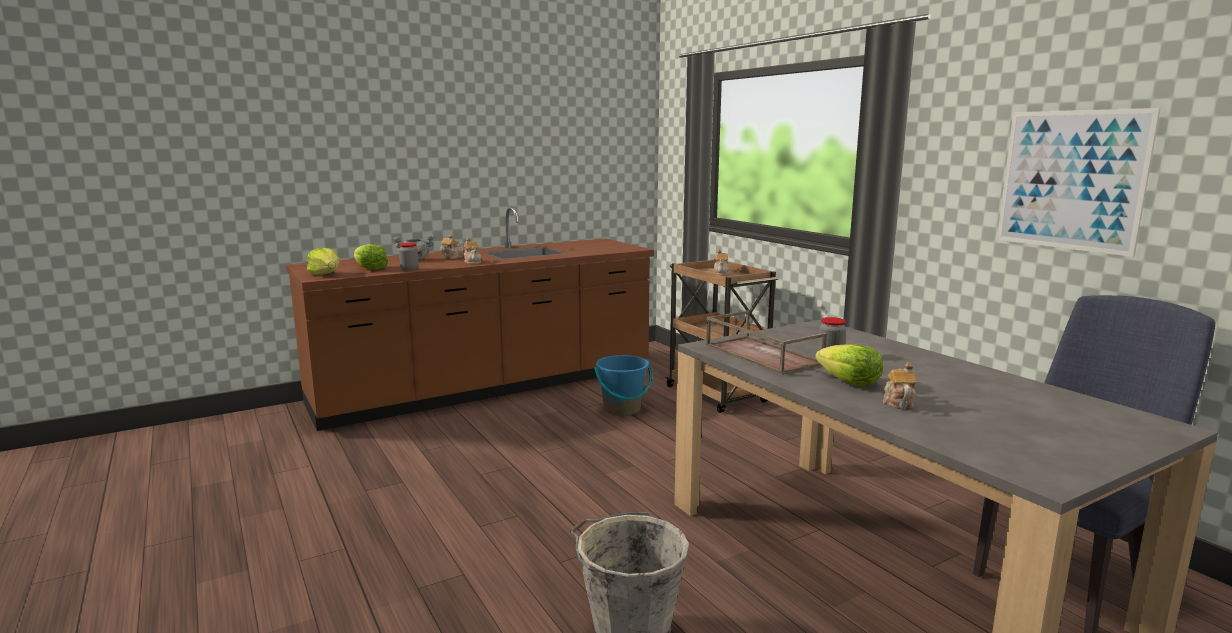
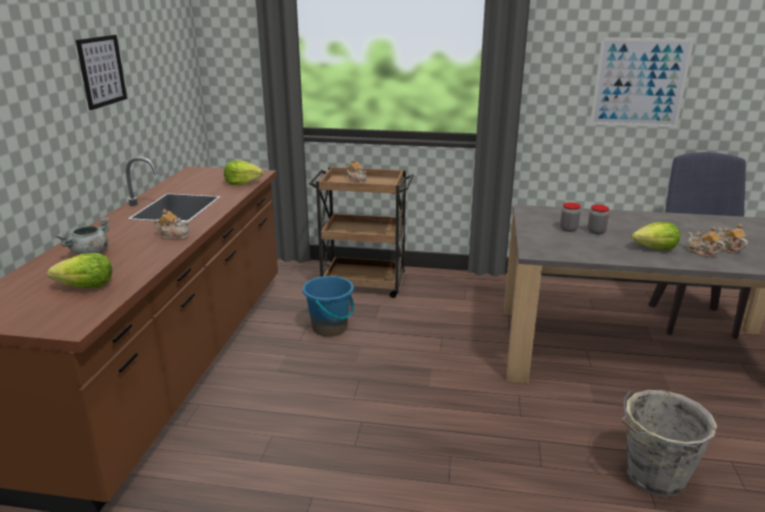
camera: 50 degrees left, 10 degrees up
lettuce [307,248,340,275] -> lettuce moved to [224,160,263,185]
jar [399,243,419,271] -> jar moved to [560,202,581,232]
teapot [440,234,464,259] -> teapot moved to [717,224,748,254]
brown tray [706,310,827,375] -> none
none -> picture [76,35,127,110]

